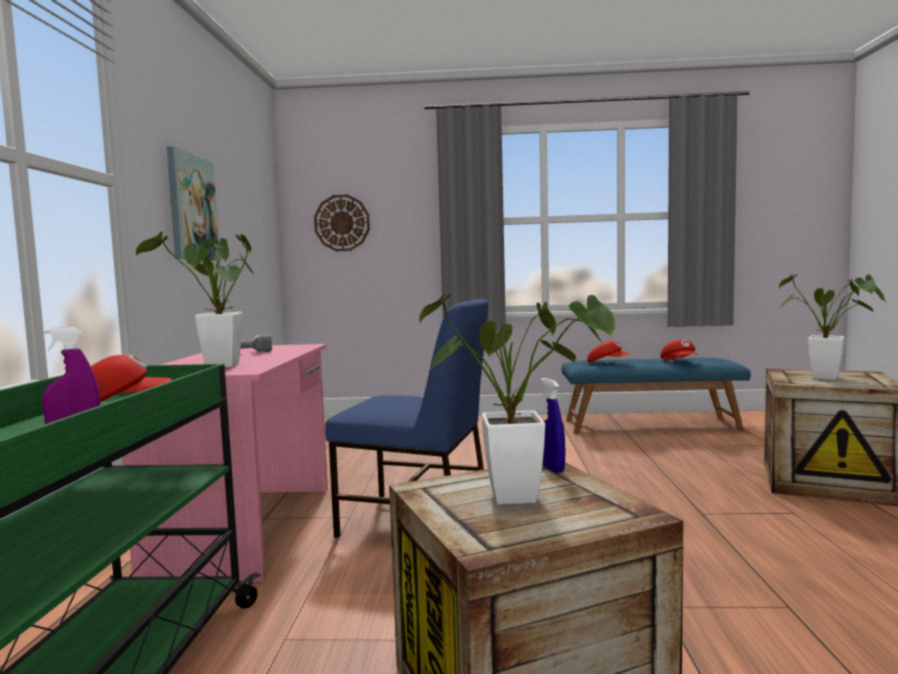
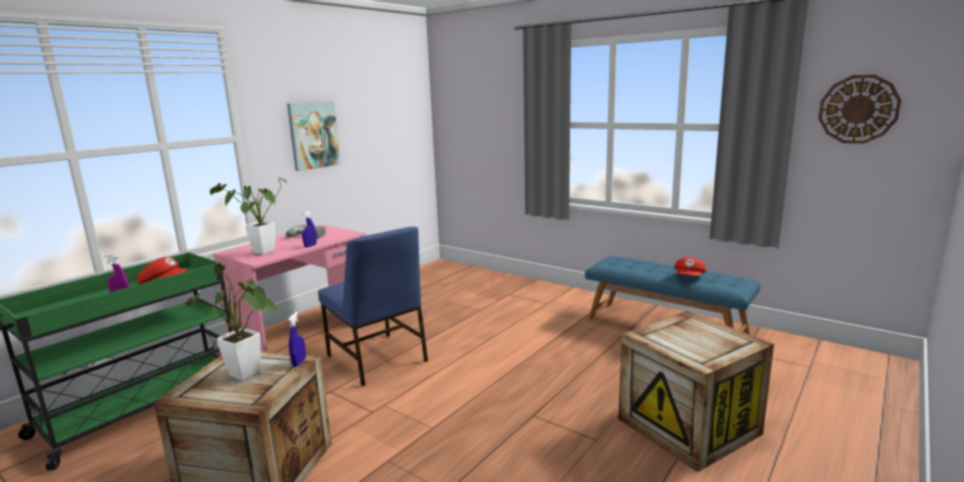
camera: 35 degrees right, 10 degrees up
wall clock [314,195,370,251] -> wall clock moved to [818,75,901,144]
red cap [587,340,629,362] -> none
potted plant [779,274,886,380] -> none
none -> blue spray bottle [301,211,317,247]

